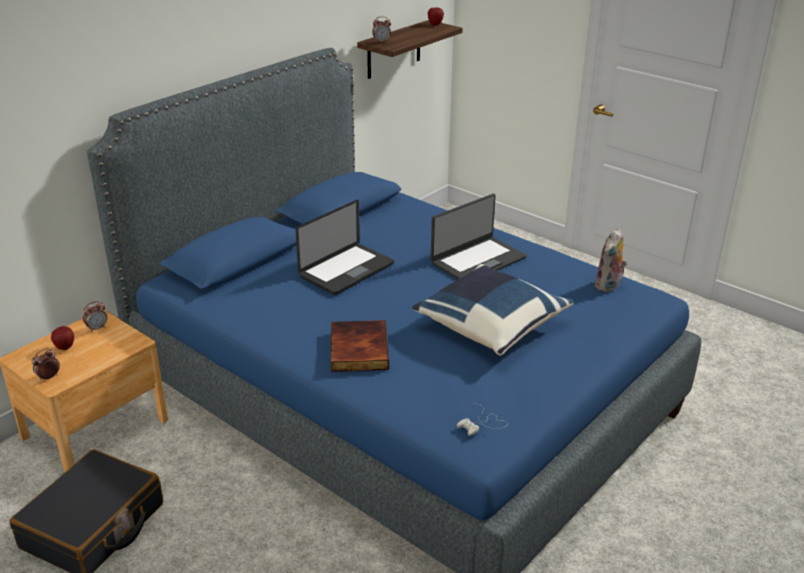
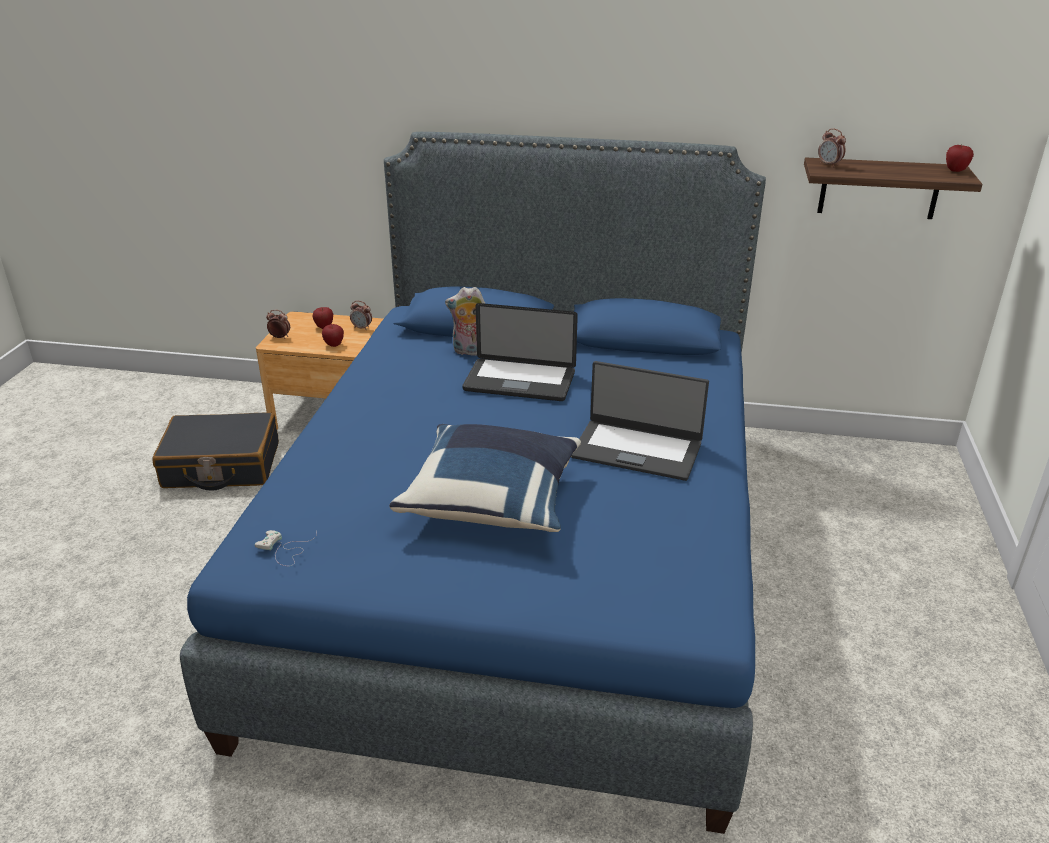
camera: 60 degrees right, 0 degrees up
book [331,320,389,372] -> none
plush toy [594,228,627,292] -> plush toy moved to [445,287,485,356]
none -> apple [322,324,344,347]

